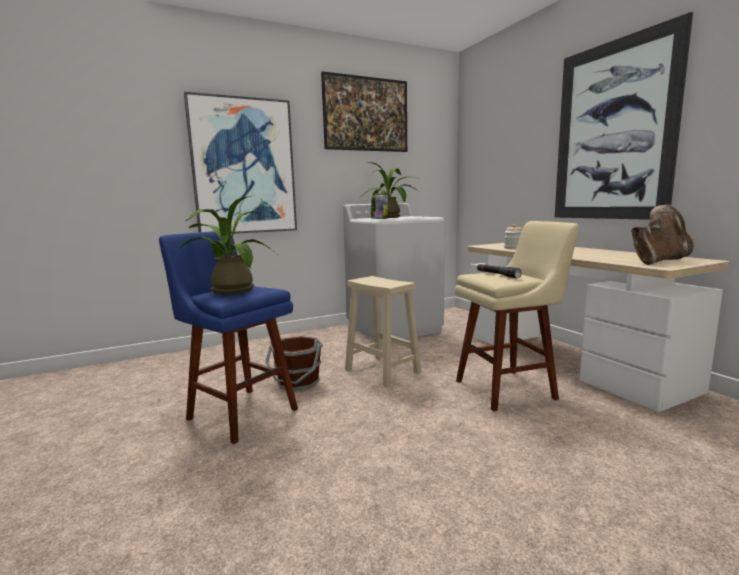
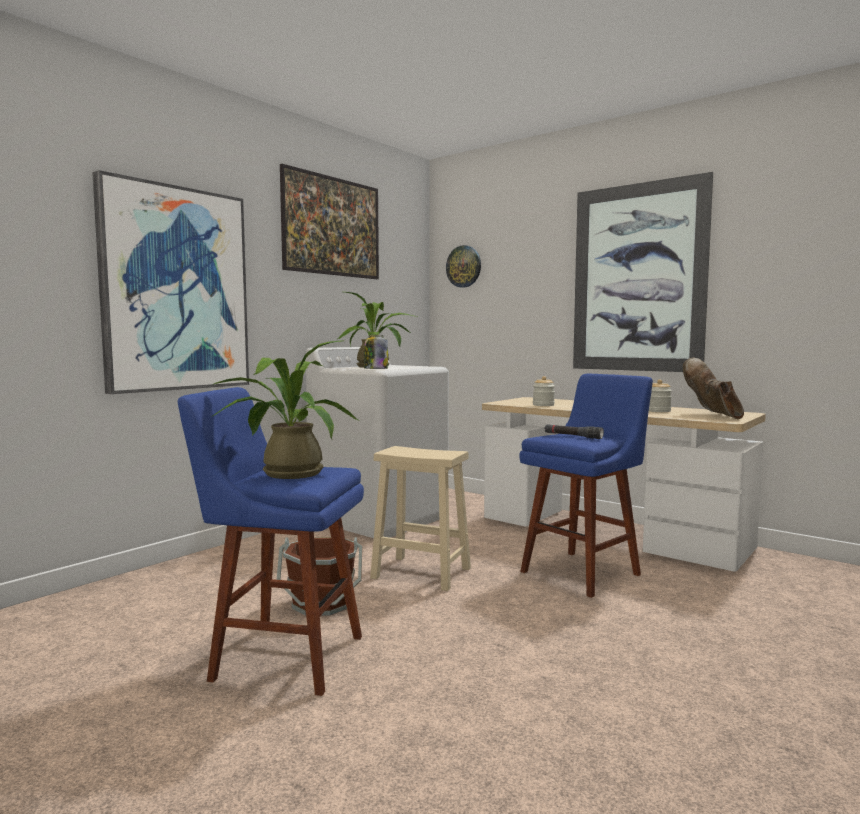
camera: 25 degrees left, 5 degrees down
beige stool [455,221,579,411] -> blue stool [519,374,653,598]
brown boot [631,204,694,265] -> brown boot turned 45 degrees counterclockwise [683,358,744,419]
none -> wall clock [446,245,481,288]
none -> jar [649,380,672,412]

